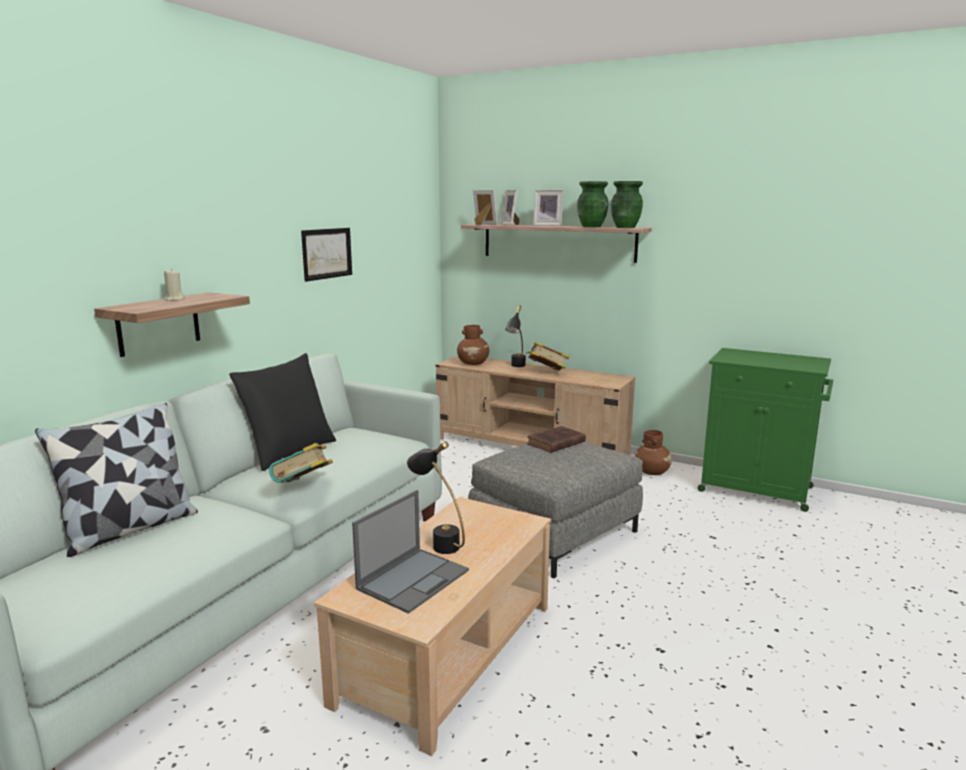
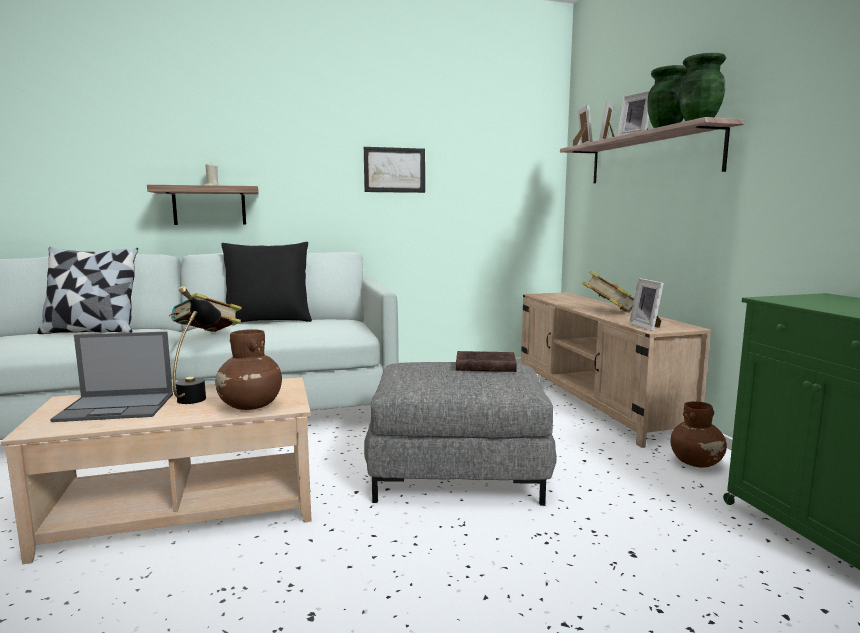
camera: 45 degrees right, 5 degrees down
brown vase [457,325,489,365] -> brown vase moved to [215,329,282,410]
black table lamp [505,305,526,367] -> none
none -> picture frame [629,278,664,331]

